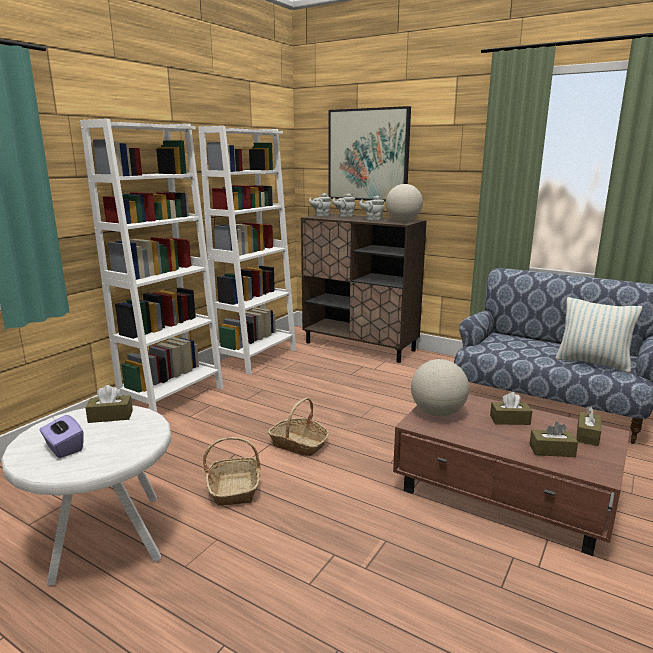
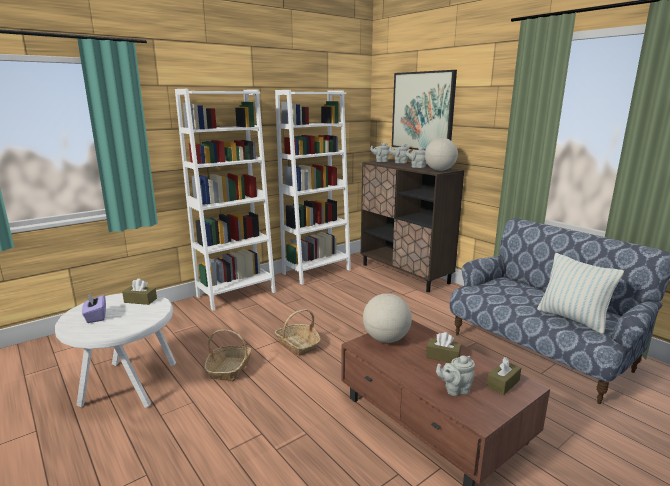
camera: 20 degrees right, 0 degrees up
brown tissue box [529,421,578,457] -> grey teapot [436,355,475,396]

